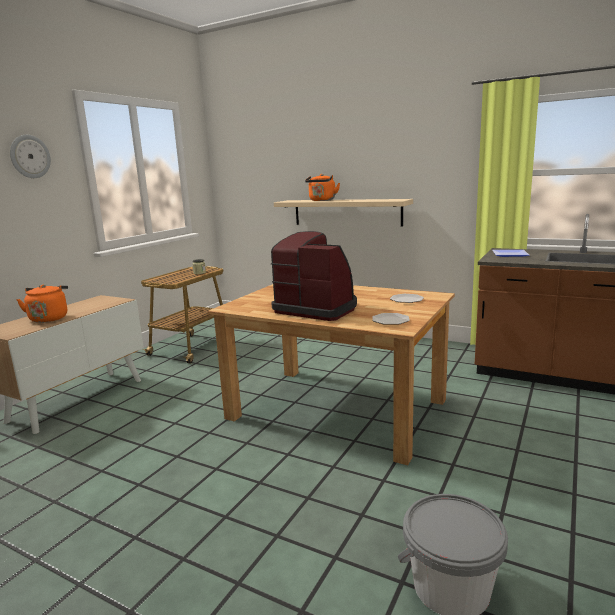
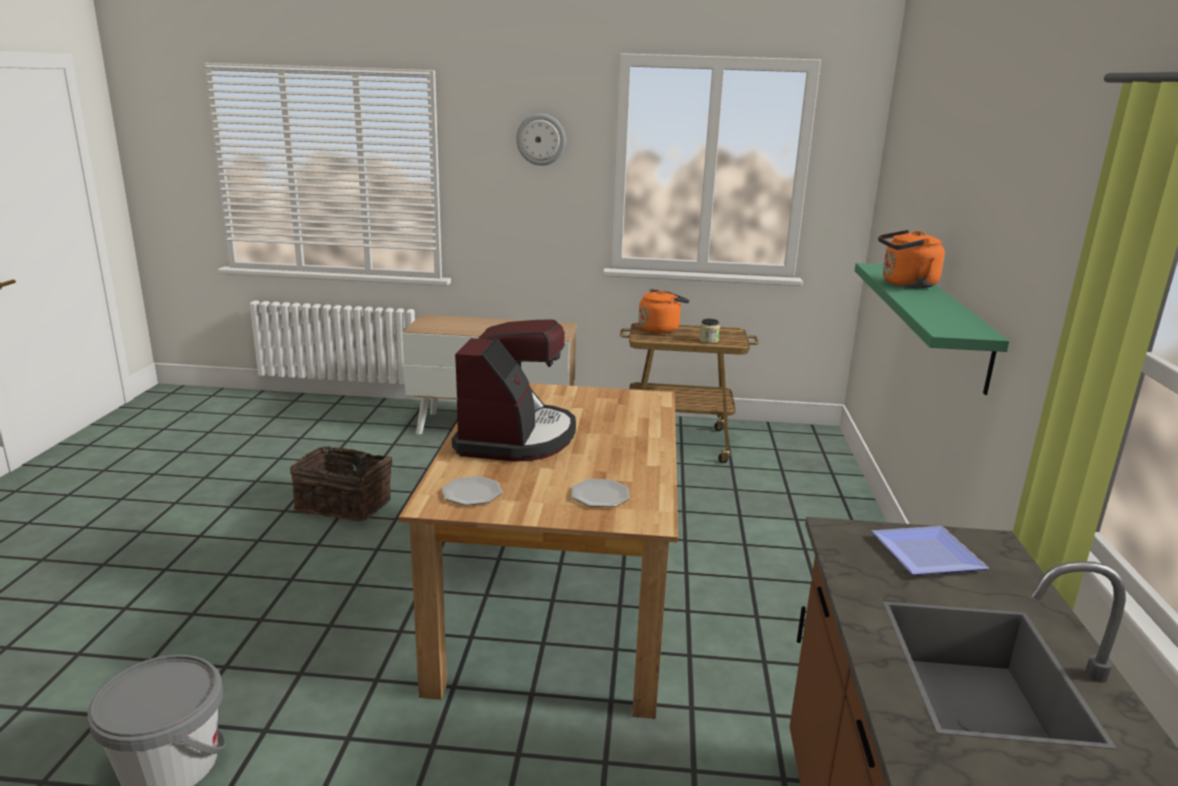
camera: 65 degrees right, 5 degrees up
orange kettle [16,285,68,323] -> orange kettle moved to [638,289,690,333]
beige shelf [274,199,413,226] -> green shelf [855,263,1010,395]
none -> basket [290,443,392,521]

